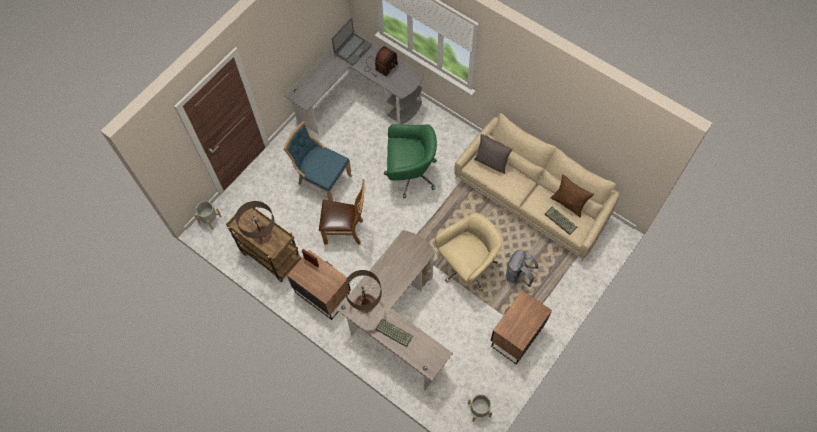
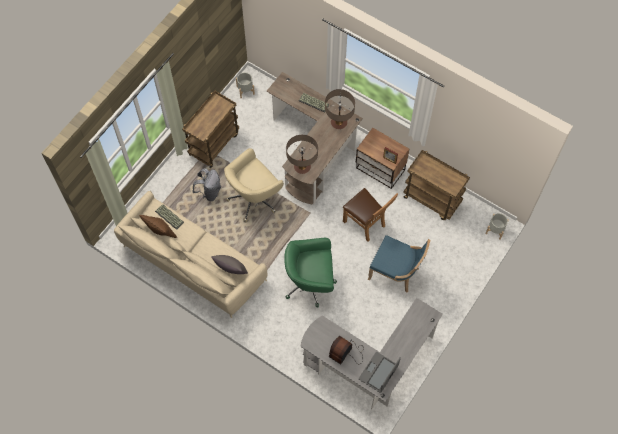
camera: 175 degrees right, 0 degrees up
table lamp [235,201,275,244] -> table lamp moved to [286,135,318,174]
brown chair [319,179,365,245] -> brown chair turned 135 degrees counterclockwise [343,188,398,242]
nightstand [491,290,552,365] -> brown cart [182,91,239,168]

